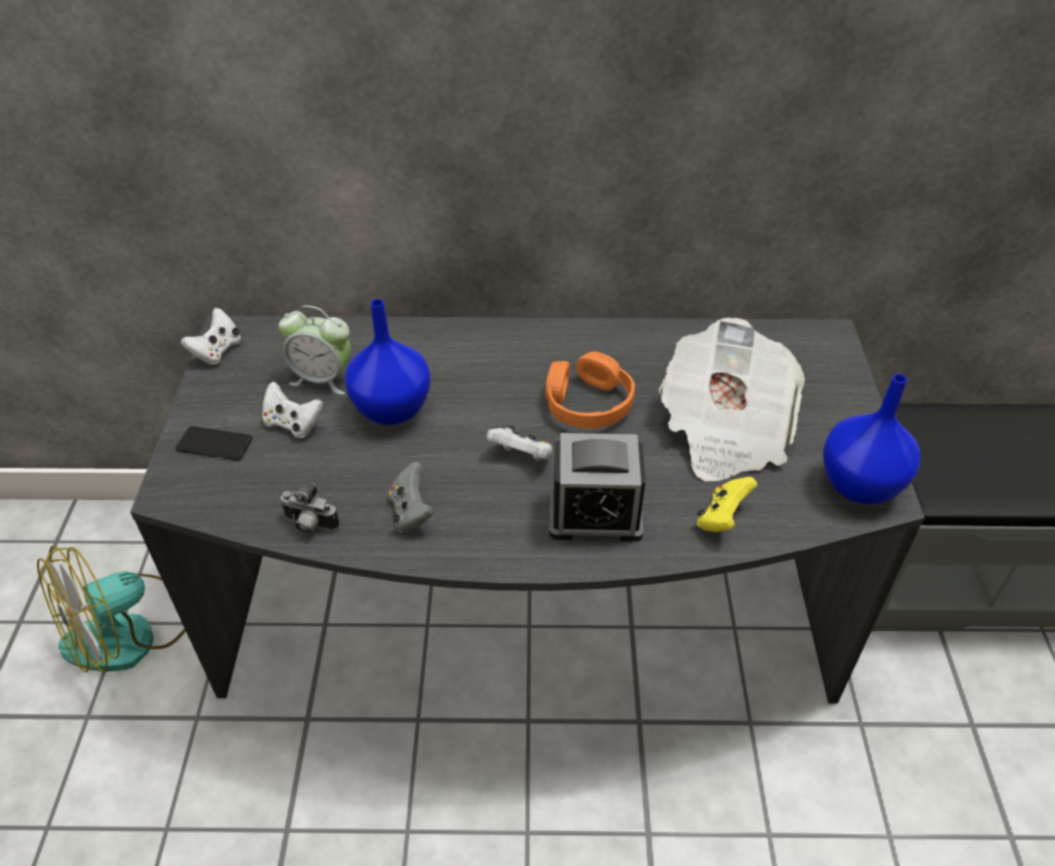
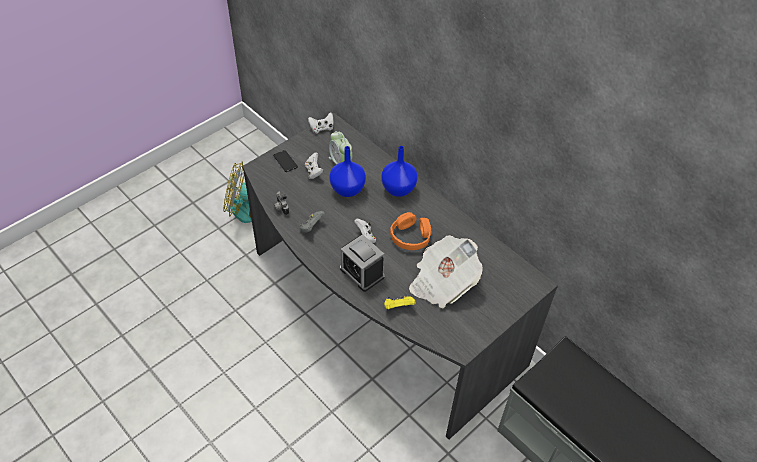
camera: 45 degrees right, 5 degrees up
blue vase [823,374,920,504] -> blue vase moved to [381,146,418,197]

